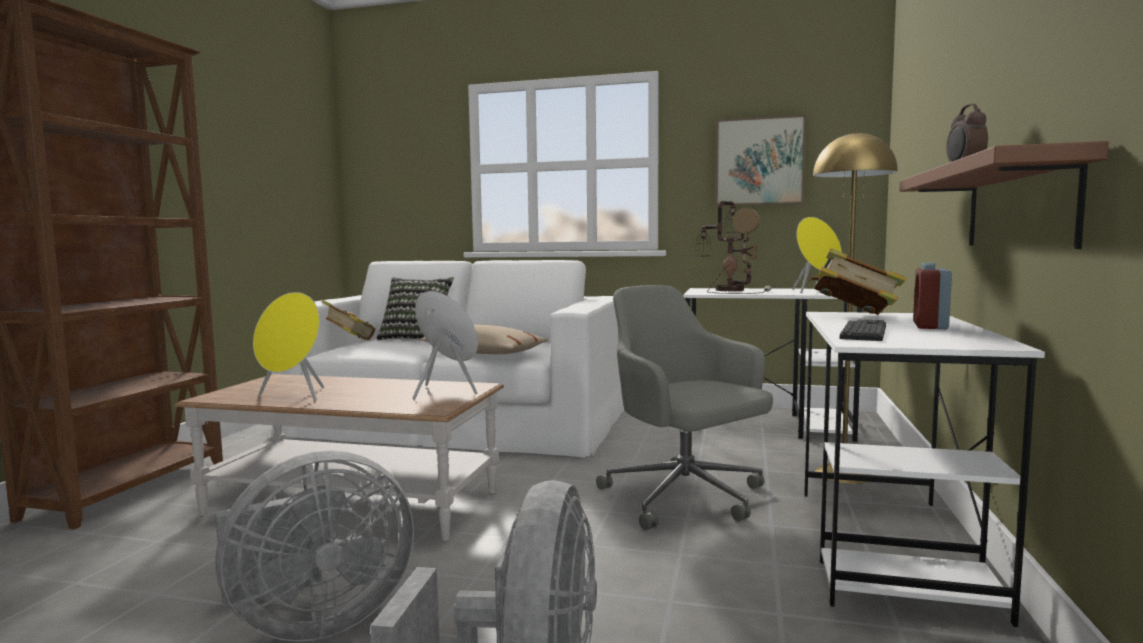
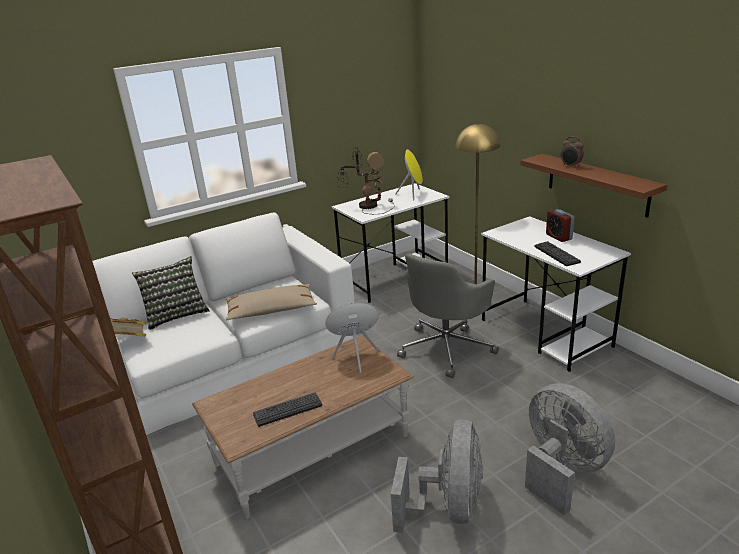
camera: 45 degrees left, 20 degrees up
yellow speaker [253,292,324,401] -> keyboard [253,392,322,427]
grey office chair [596,285,773,530] -> grey office chair turned 60 degrees counterclockwise [397,253,499,378]
picture [715,115,806,206] -> none
book [808,248,907,315] -> none

